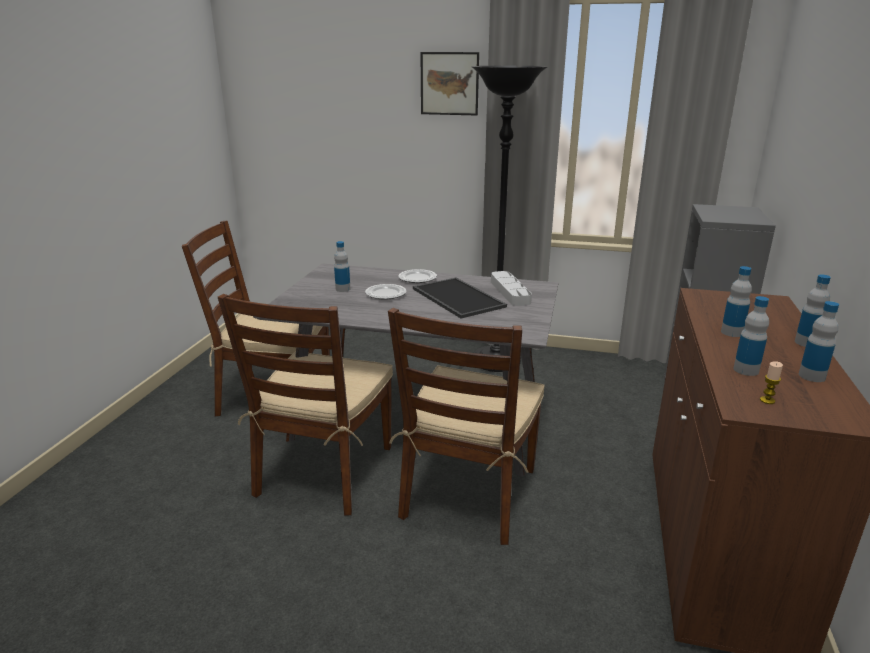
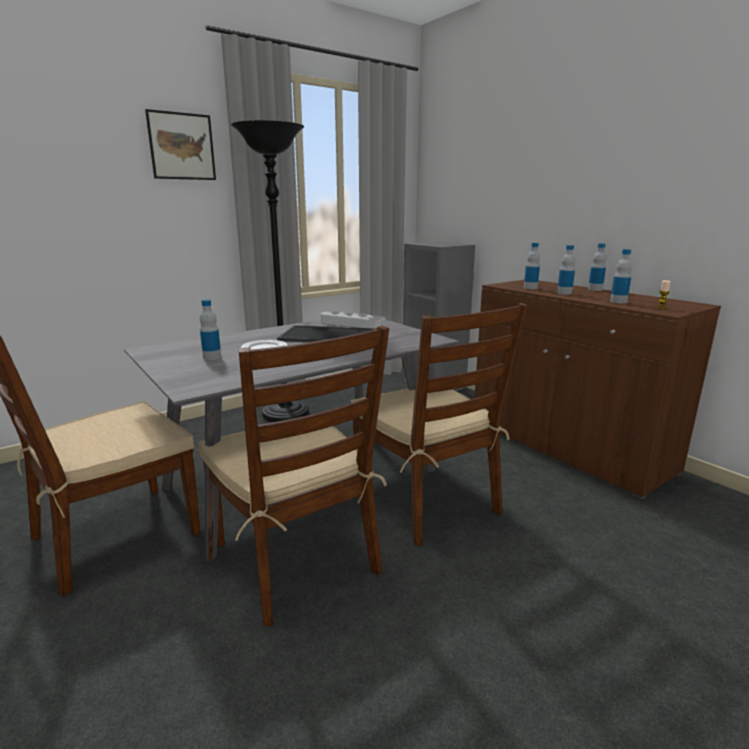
camera: 50 degrees left, 5 degrees down
plate [398,269,437,283] -> none
bottle [799,301,839,382] -> bottle moved to [524,243,540,289]

